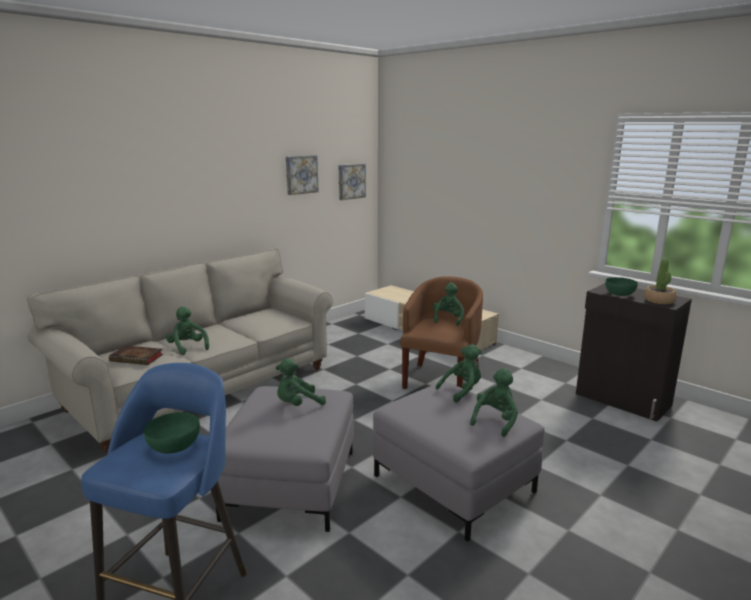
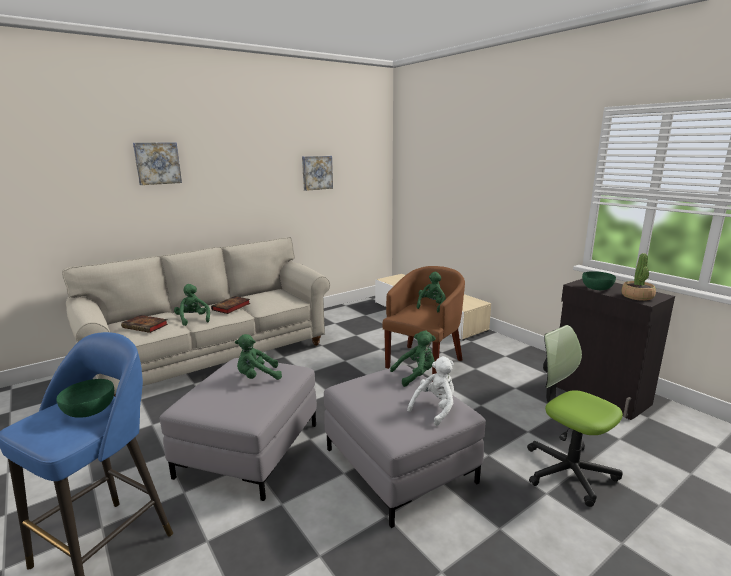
camera: 10 degrees right, 0 degrees up
picture [339,164,366,200] -> picture moved to [133,142,182,185]
green plush toy [470,368,518,437] -> white plush toy [407,356,454,426]
none -> book [211,296,251,314]
none -> office chair [527,325,623,507]

